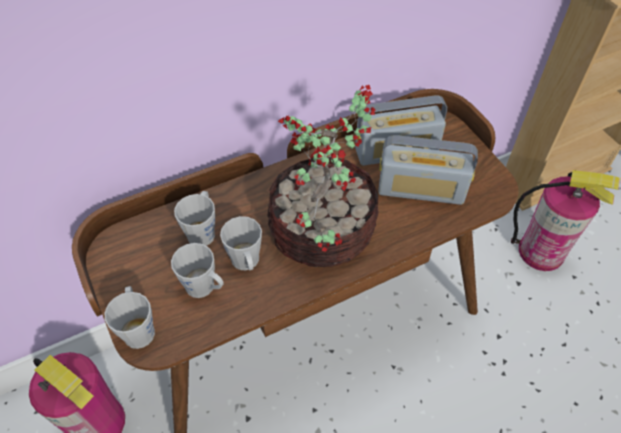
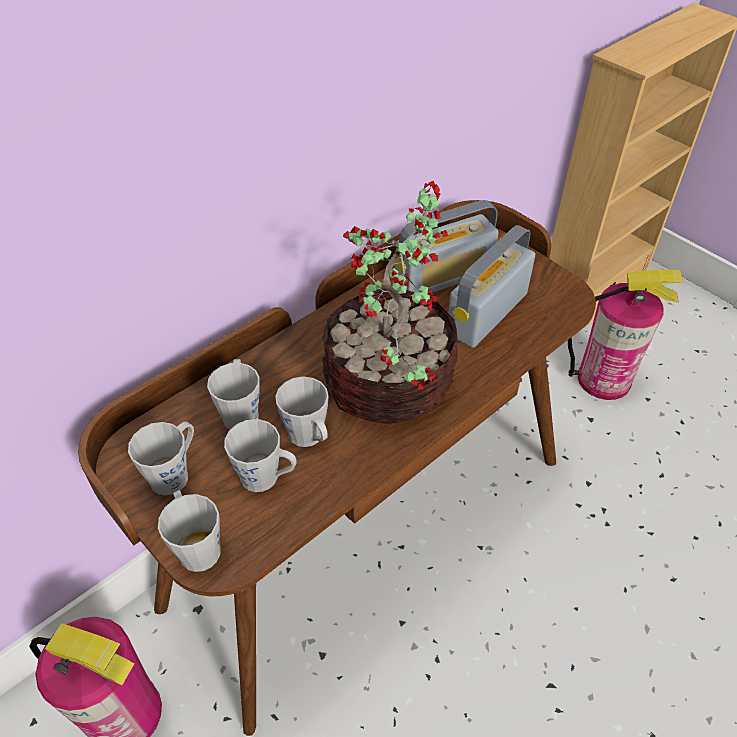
camera: 15 degrees left, 5 degrees down
radio [378,135,478,205] -> radio turned 135 degrees clockwise [448,225,535,348]
none -> grey mug [128,422,194,495]

